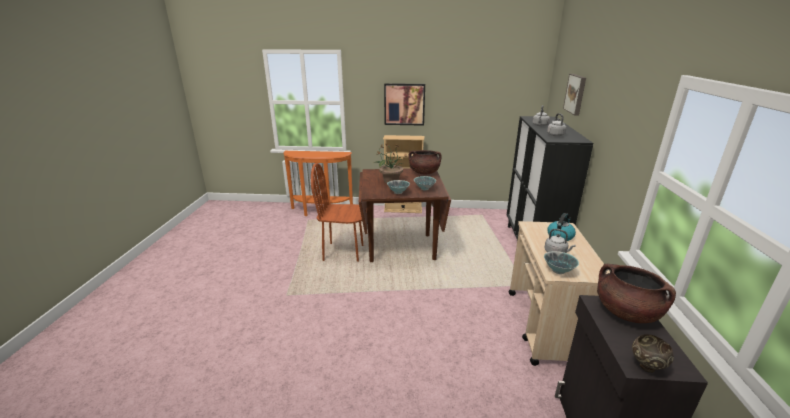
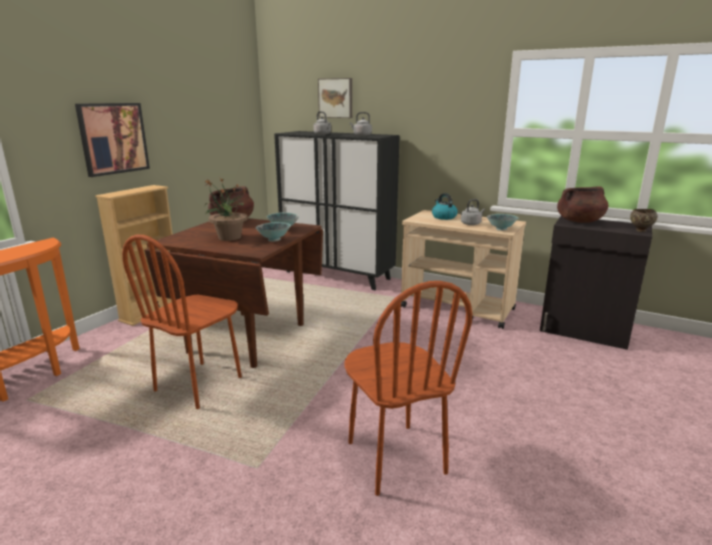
camera: 65 degrees left, 5 degrees down
none -> brown chair [344,281,472,496]

